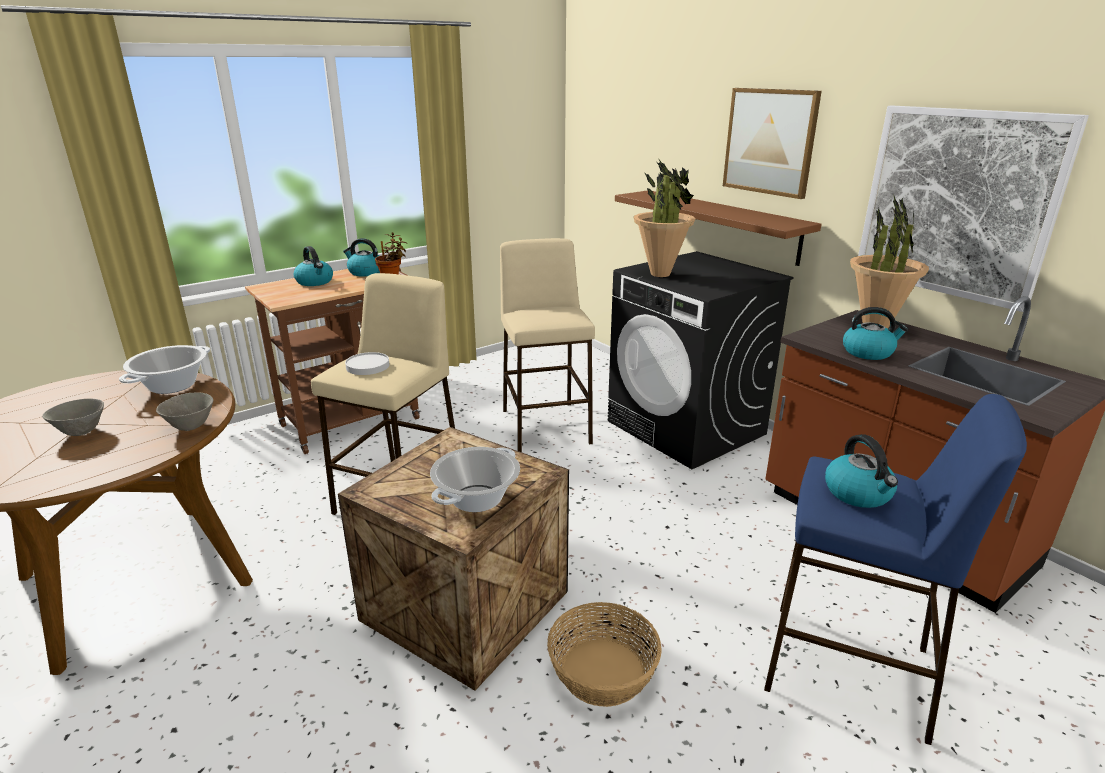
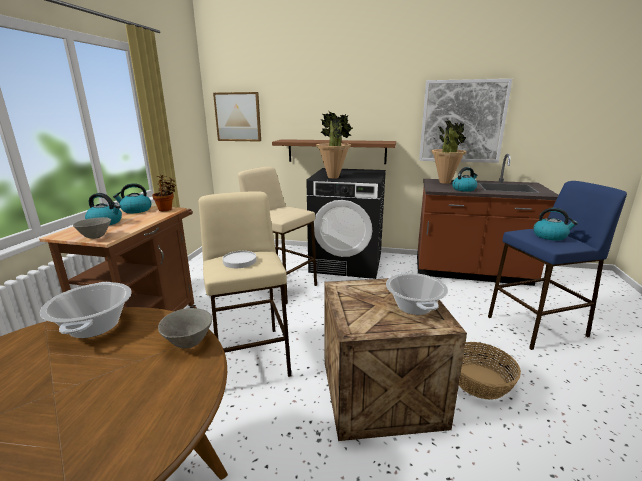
camera: 40 degrees left, 5 degrees down
grey bowl [42,399,104,436] -> grey bowl moved to [73,217,111,239]
picture [723,88,822,199] -> picture moved to [213,92,261,142]

